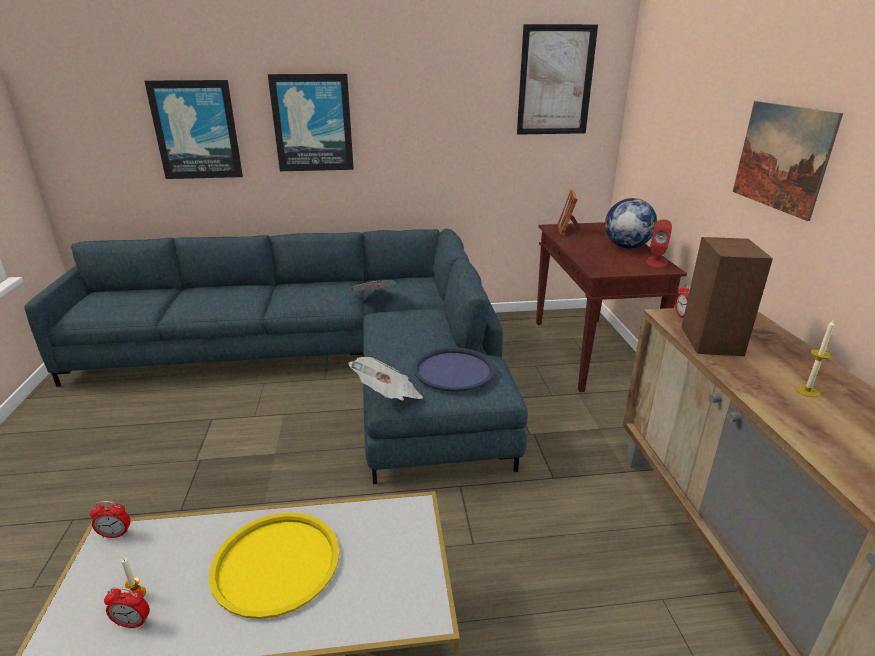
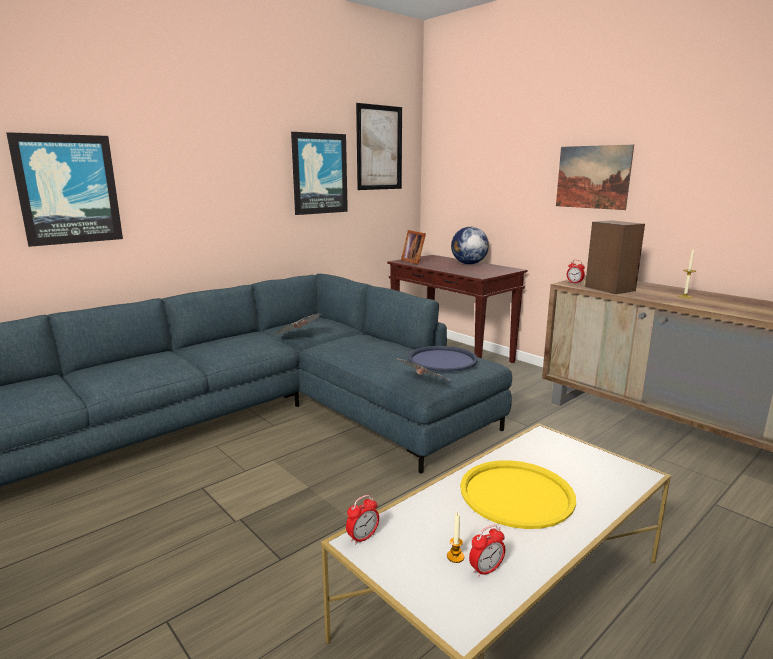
camera: 35 degrees left, 10 degrees down
picture [268,74,354,171] -> picture moved to [291,132,348,215]
red speaker [646,219,672,267] -> none

